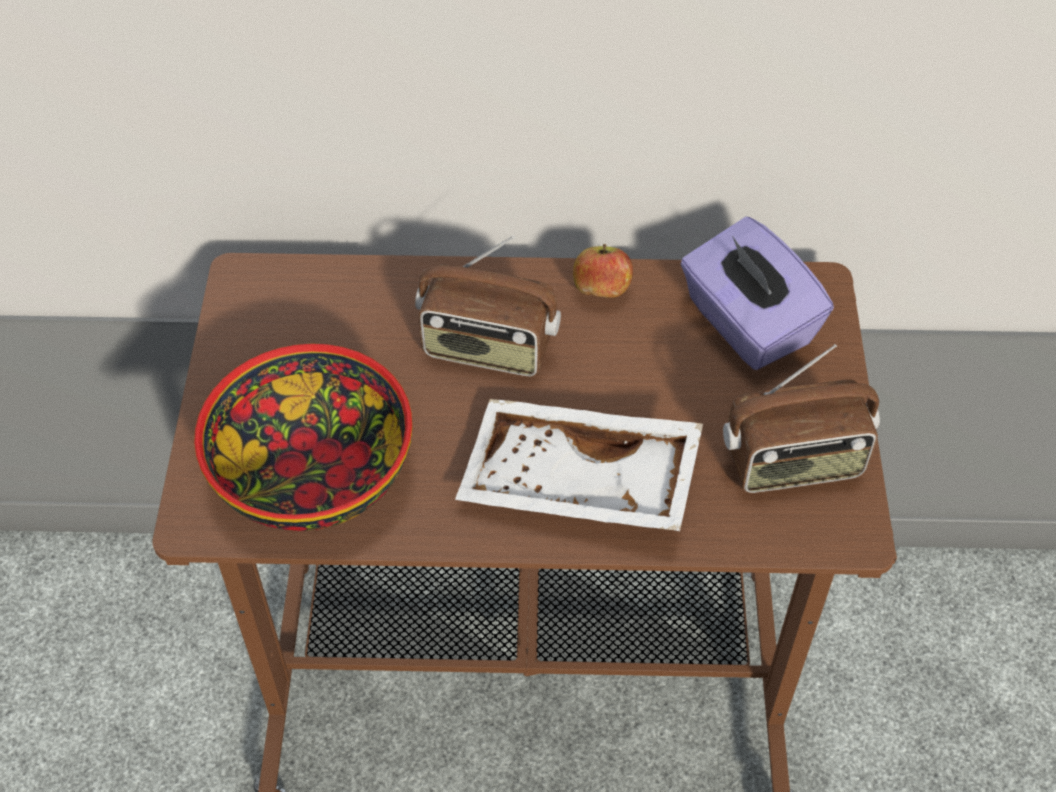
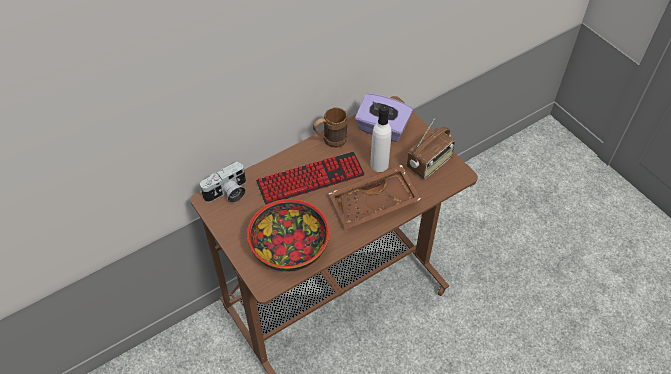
camera: 35 degrees left, 0 degrees up
radio [415,235,561,377] -> keyboard [256,152,365,205]
white tray [455,399,703,531] -> brown tray [328,165,421,229]
apple [573,244,633,298] -> brown mug [313,107,348,148]
none -> camera [200,161,246,203]
none -> white bottle [370,105,392,172]

